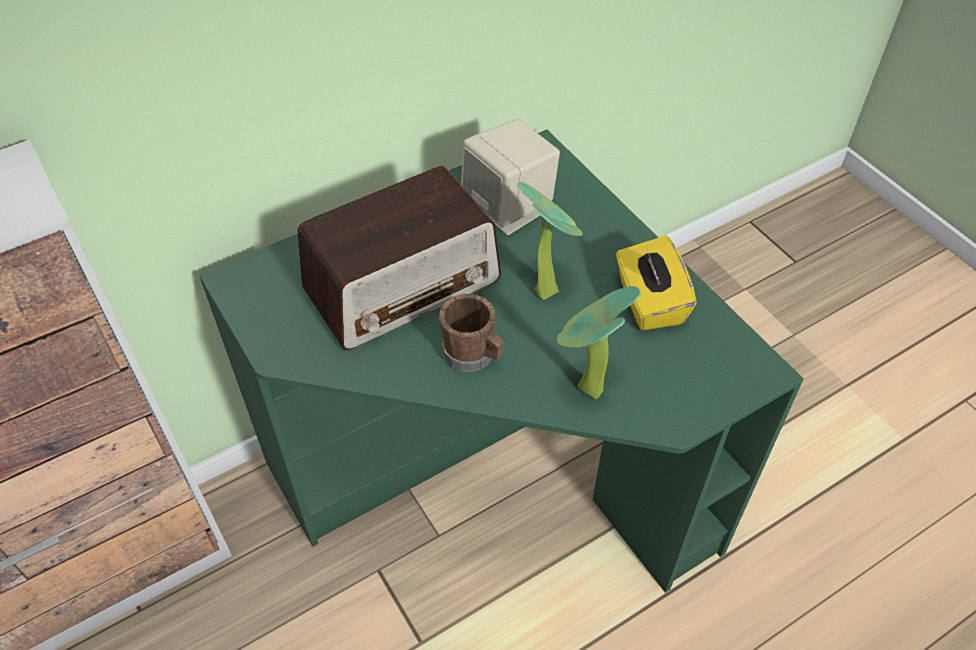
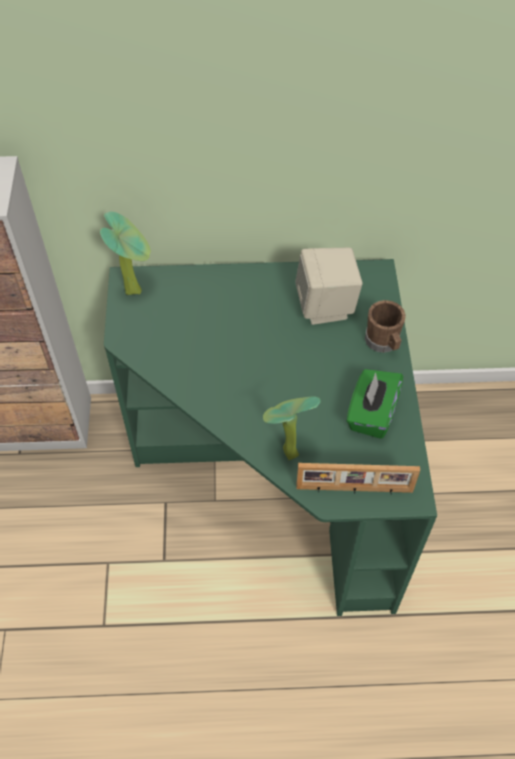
camera: 30 degrees right, 5 degrees up
radio [298,166,501,350] -> none
brown mug [439,294,504,372] -> brown mug moved to [365,300,406,353]
potted plant [517,182,583,300] -> potted plant moved to [100,212,151,295]
yellow tissue box [616,235,697,331] -> green tissue box [347,369,403,439]
none -> picture frame [296,463,420,494]

